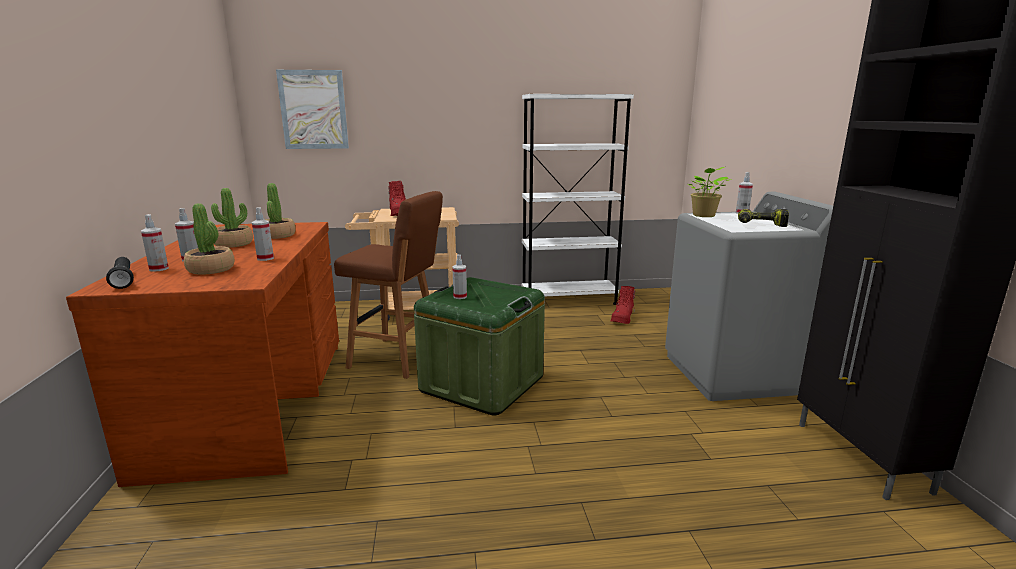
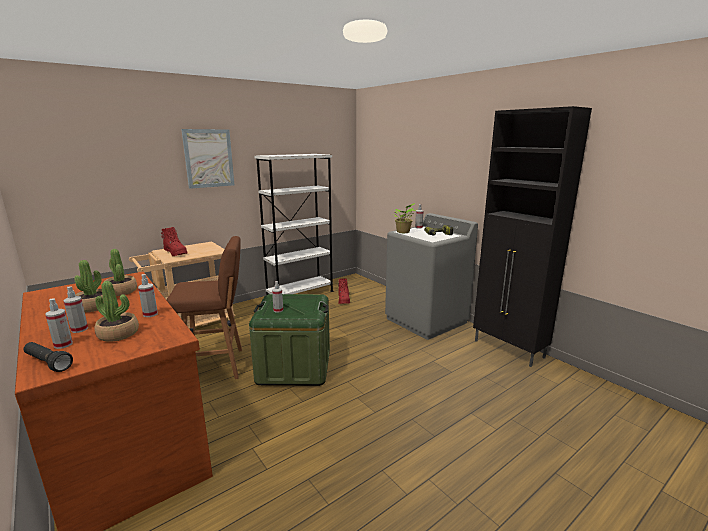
camera: 30 degrees left, 0 degrees up
picture [276,70,349,149] -> picture moved to [181,129,234,189]

